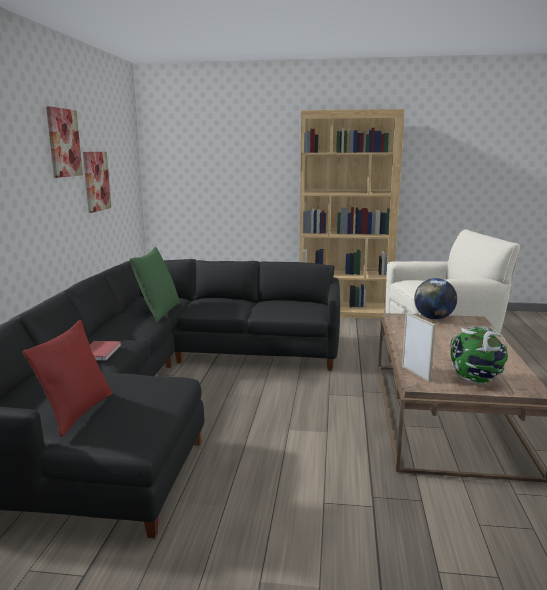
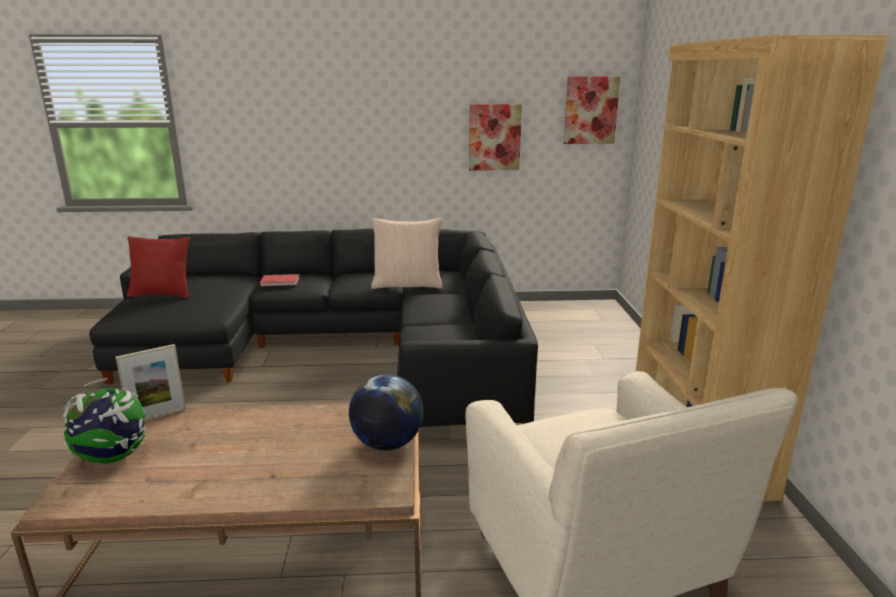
camera: 80 degrees right, 5 degrees up
picture [46,106,83,178] -> picture moved to [563,76,620,144]
green pillow [130,247,180,322] -> beige pillow [371,218,443,289]

